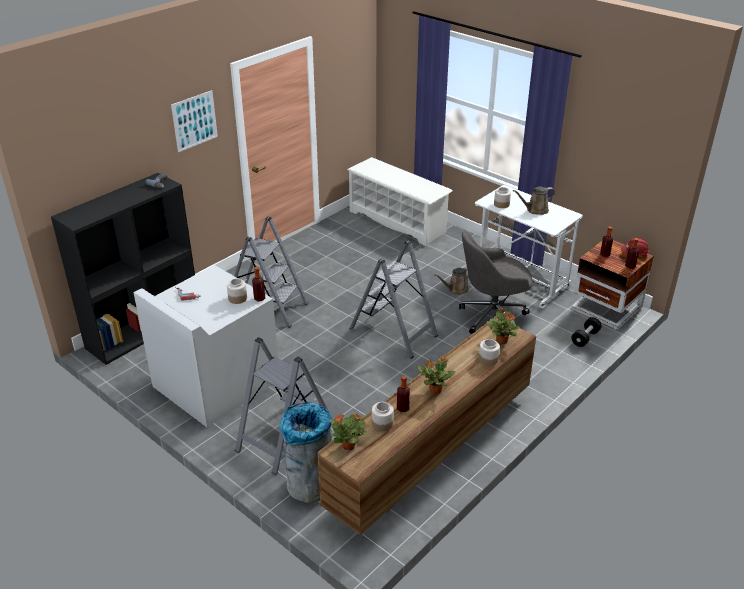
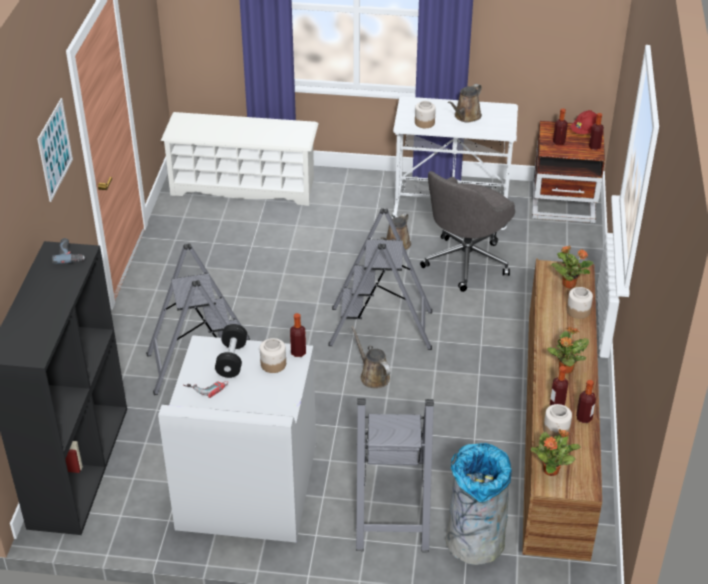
camera: 35 degrees left, 5 degrees up
black dumbbell [571,317,602,347] -> black dumbbell moved to [215,324,247,378]
none -> brown watering can [351,326,391,389]
none -> bottle [576,380,596,423]

